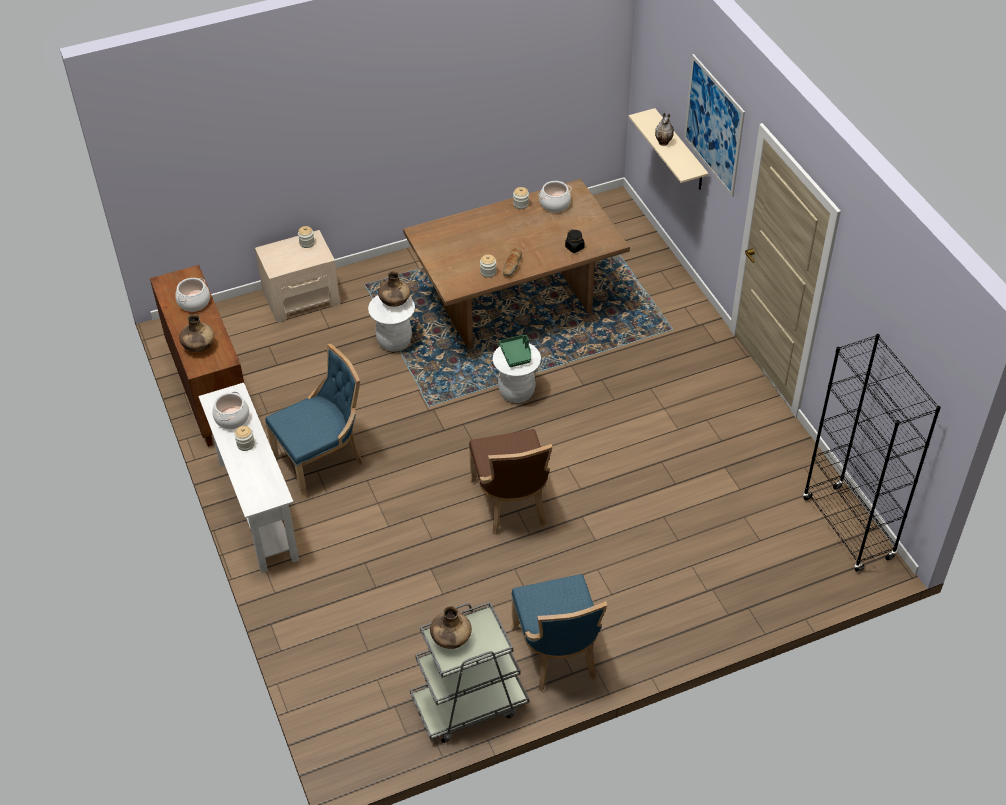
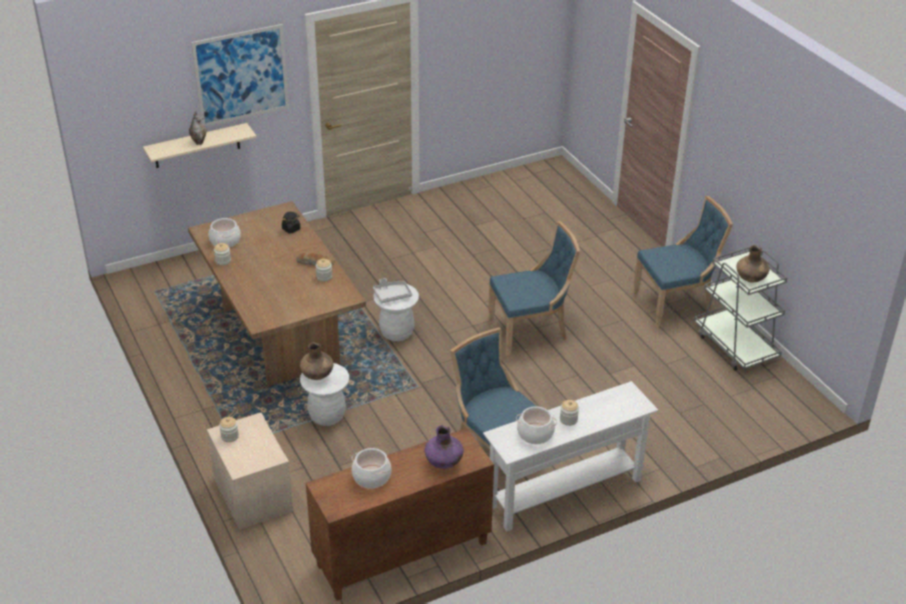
camera: 95 degrees left, 10 degrees down
brown vase [179,314,215,352] -> purple vase [425,425,464,469]
brown chair [469,429,552,535] -> blue chair [488,221,580,356]
green tray [499,335,531,367] -> grey tray [373,278,412,303]
black bookcase [803,334,941,572] -> none

